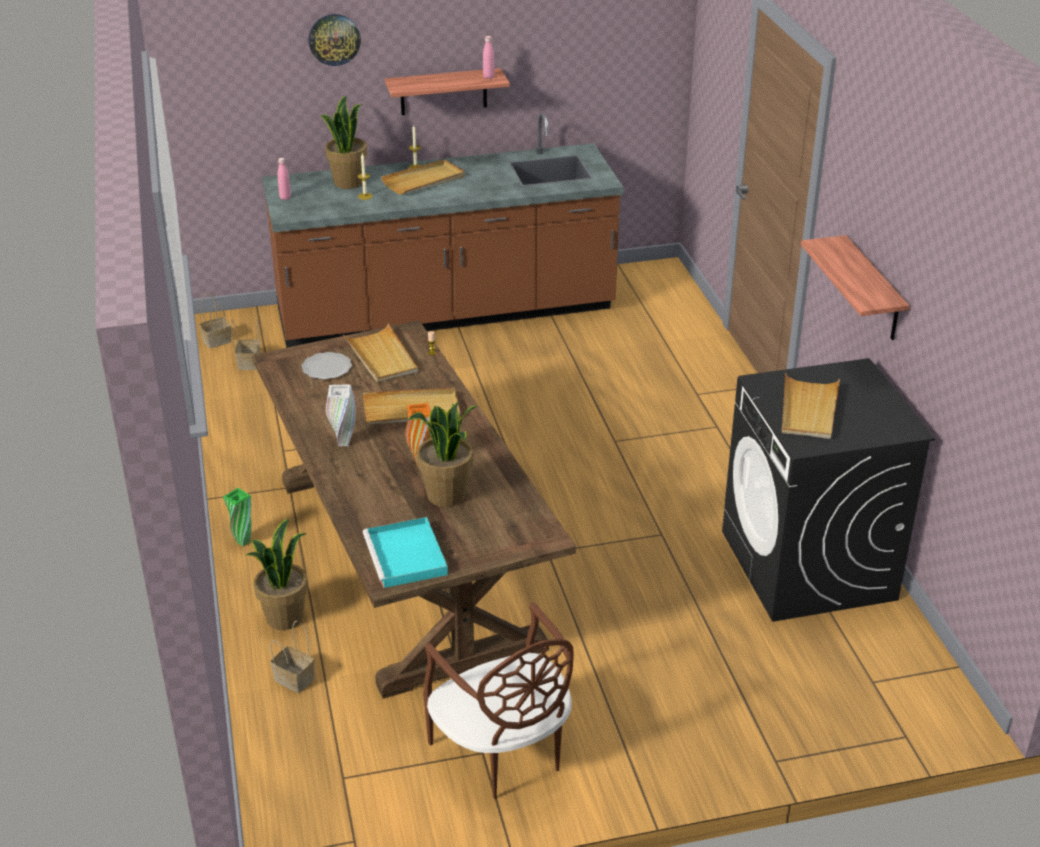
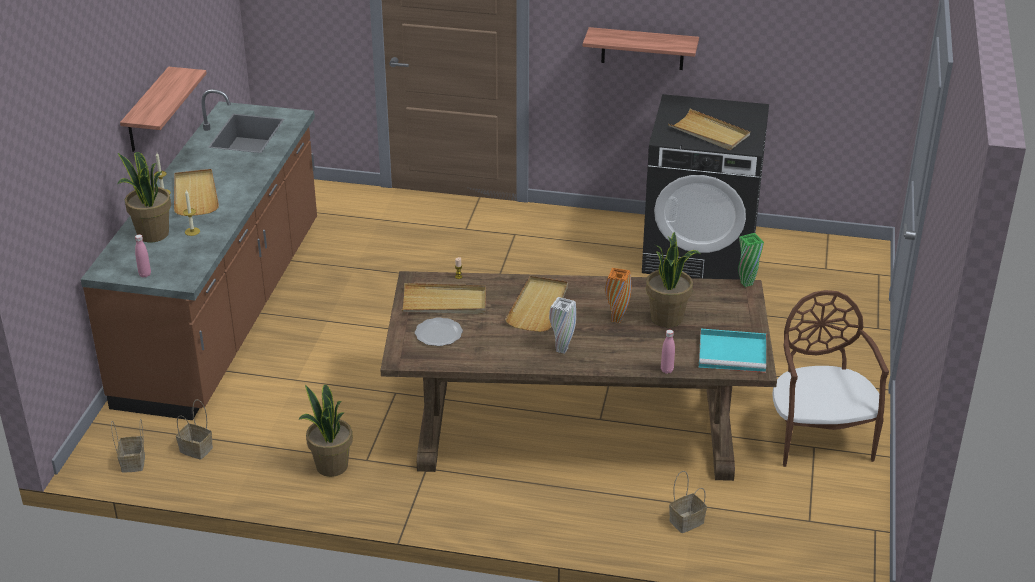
camera: 65 degrees left, 0 degrees up
green vase [223,488,252,546] -> green vase moved to [738,233,764,287]
potted plant [246,518,308,630] -> potted plant moved to [298,384,353,477]
wall clock [308,14,361,66] -> none
brown chair [423,602,574,799] -> brown chair turned 90 degrees counterclockwise [772,290,889,467]
pink bottle [483,36,494,79] -> pink bottle moved to [661,330,675,374]

